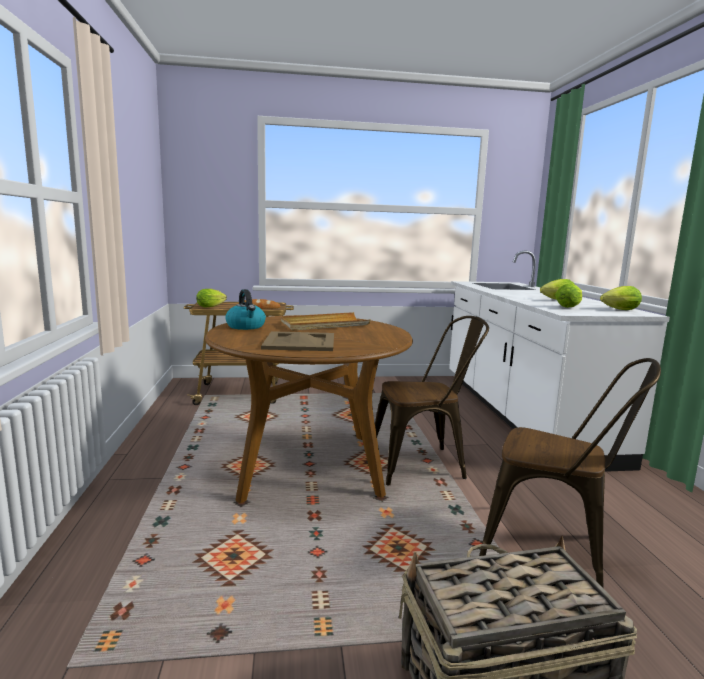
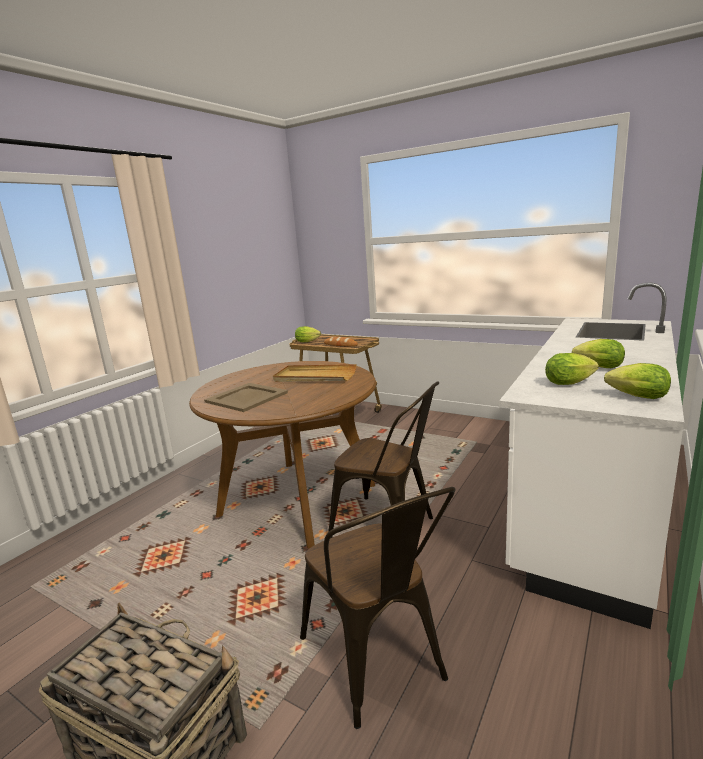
camera: 40 degrees right, 5 degrees up
kettle [225,289,266,330] -> none

